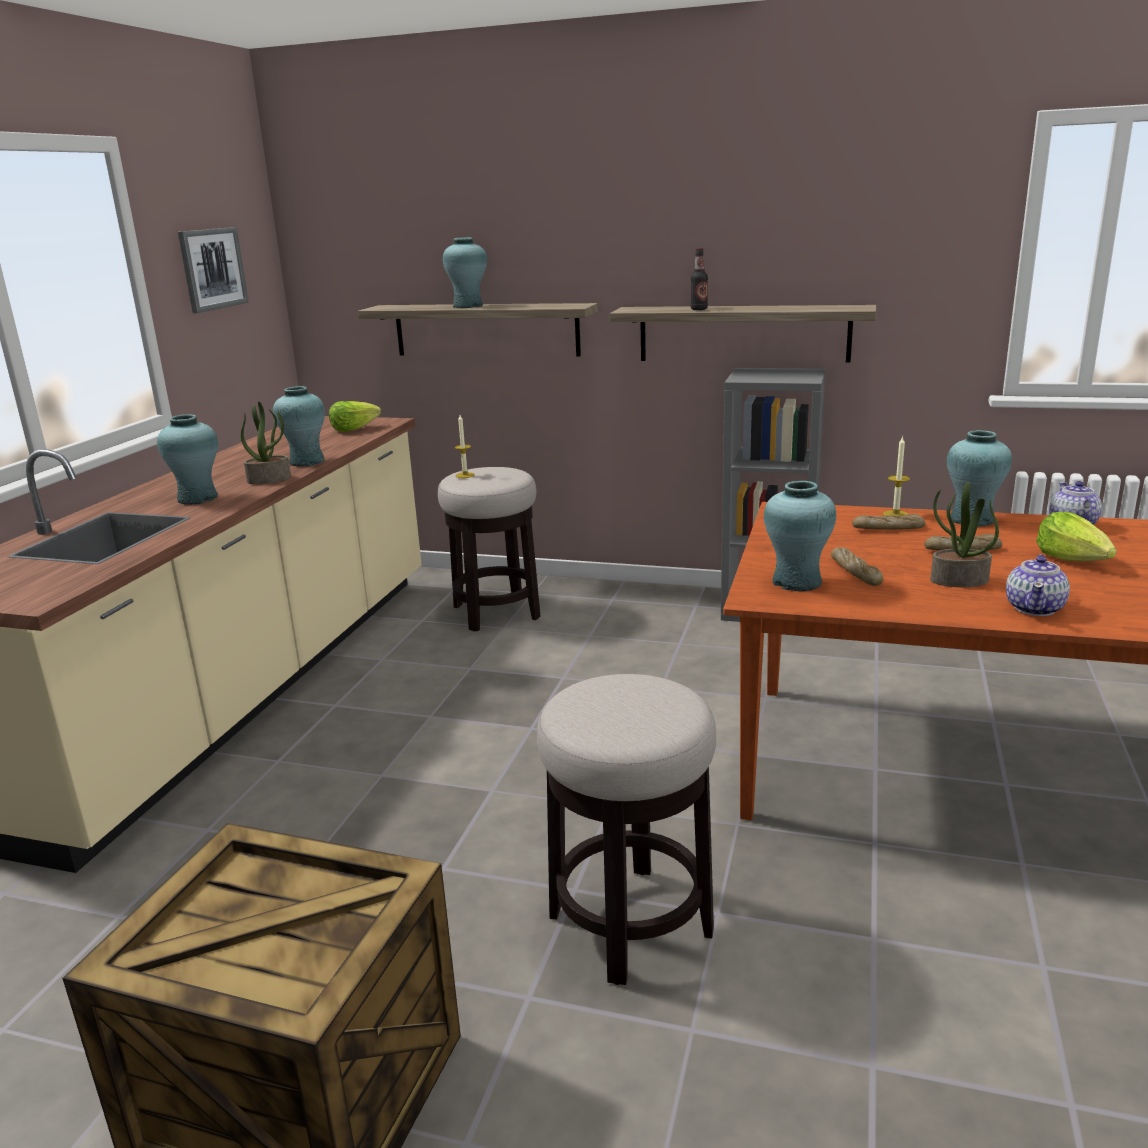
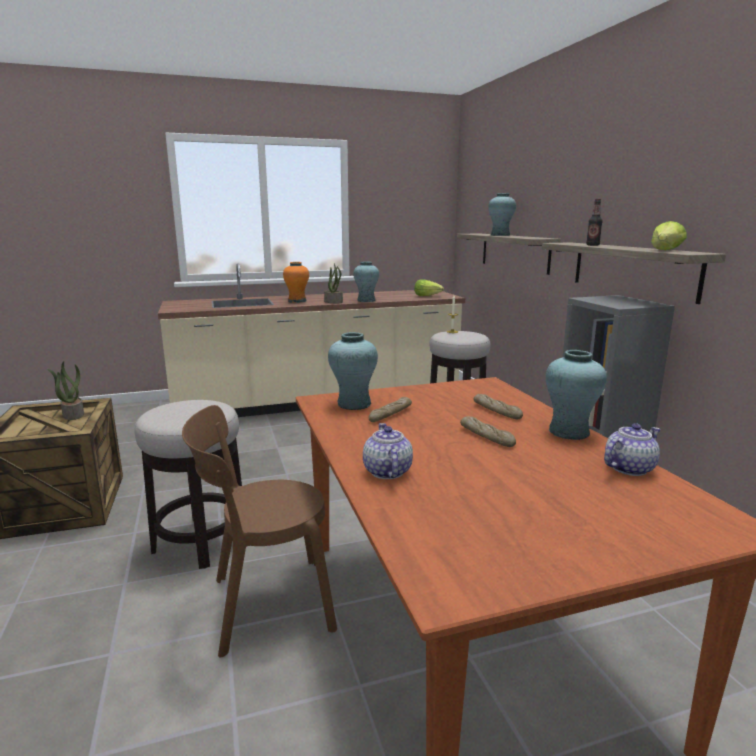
camera: 55 degrees right, 5 degrees down
turquoise vase [157,414,218,505] -> orange vase [283,262,309,303]
picture [178,227,249,313] -> none
candle [883,436,910,516] -> none
potted plant [930,482,999,587] -> potted plant moved to [47,361,84,420]
teapot [1006,555,1070,616] -> teapot turned 90 degrees clockwise [363,423,413,479]
lettuce [1036,512,1117,561] -> lettuce moved to [651,221,687,250]
none -> brown chair [182,405,337,658]

